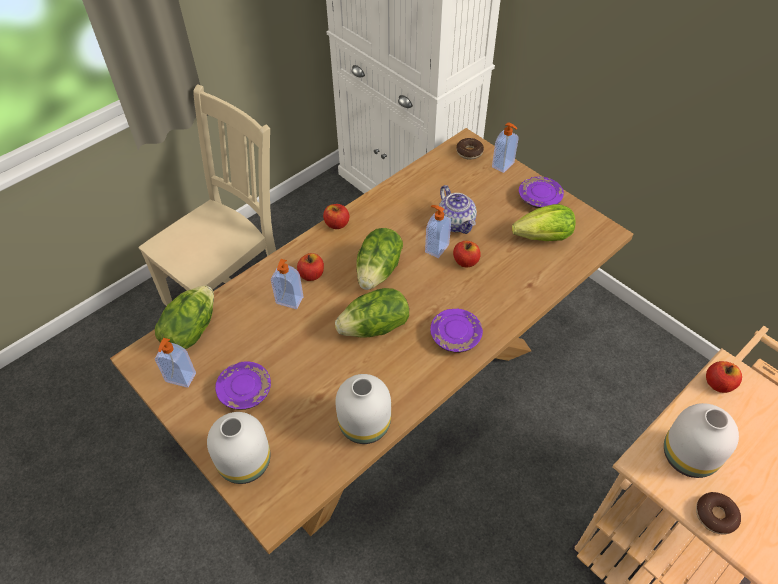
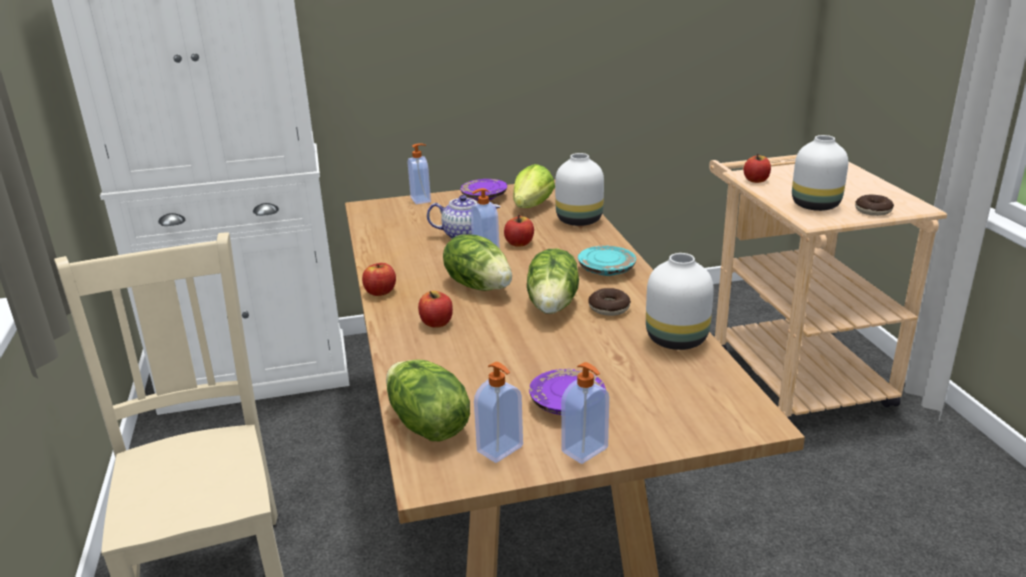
camera: 60 degrees left, 25 degrees down
white vase [207,412,270,484] -> white vase moved to [555,153,604,226]
soap dispenser [271,259,304,309] -> soap dispenser moved to [561,362,609,464]
purple plate [430,309,483,353] -> turquoise plate [578,246,636,276]
donut [456,138,484,160] -> donut moved to [588,288,631,316]

